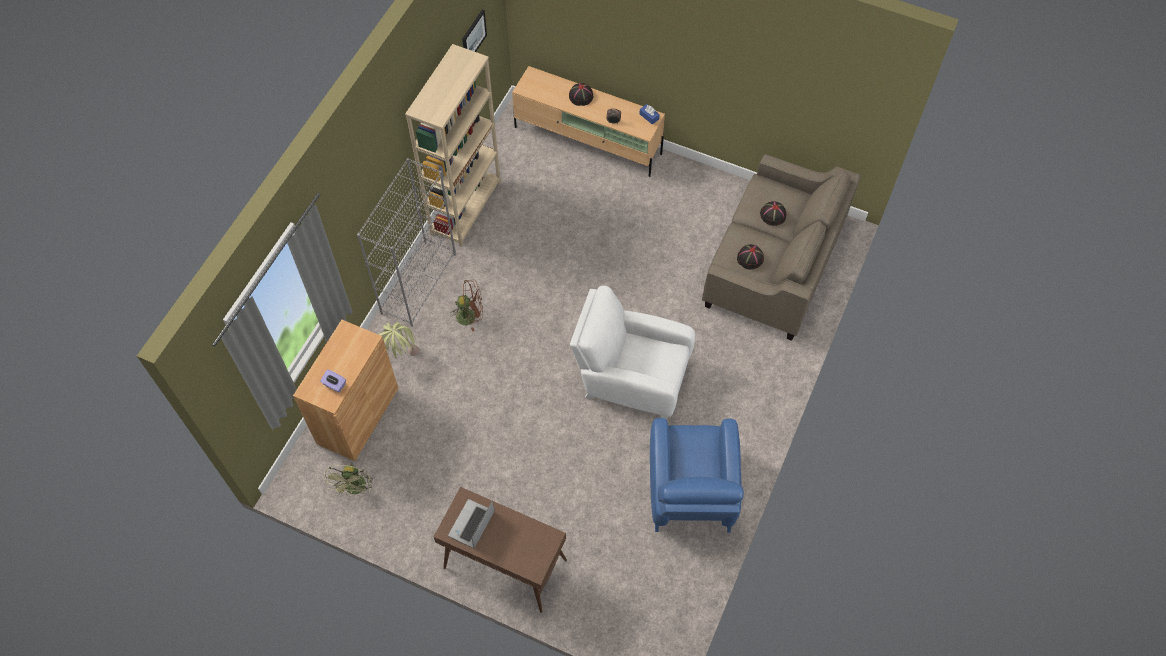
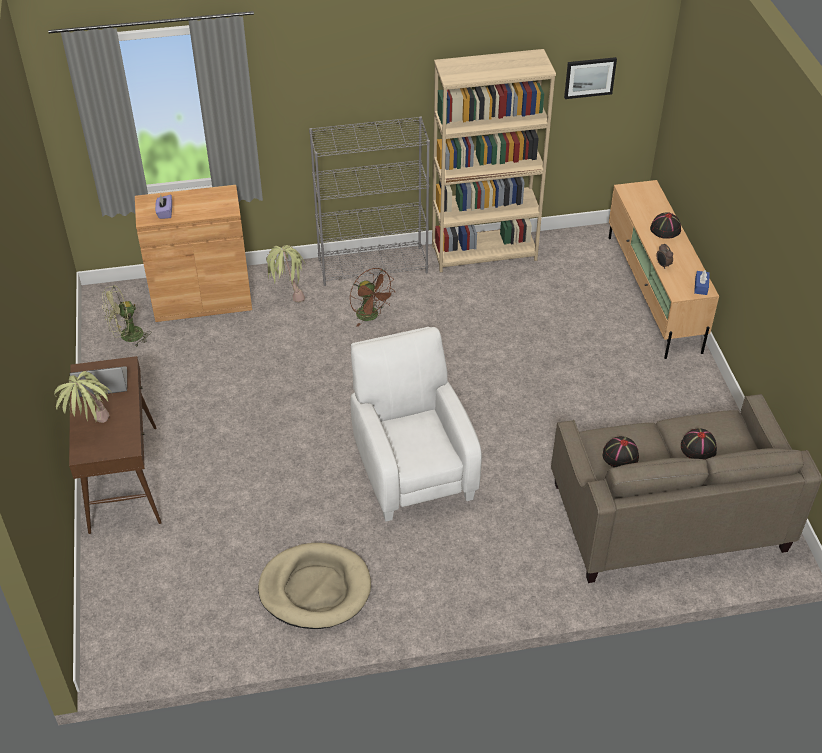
camera: 55 degrees right, 15 degrees down
blue armchair [650,418,744,533] -> beige dog bed [258,543,371,629]
none -> potted plant [54,371,112,423]

